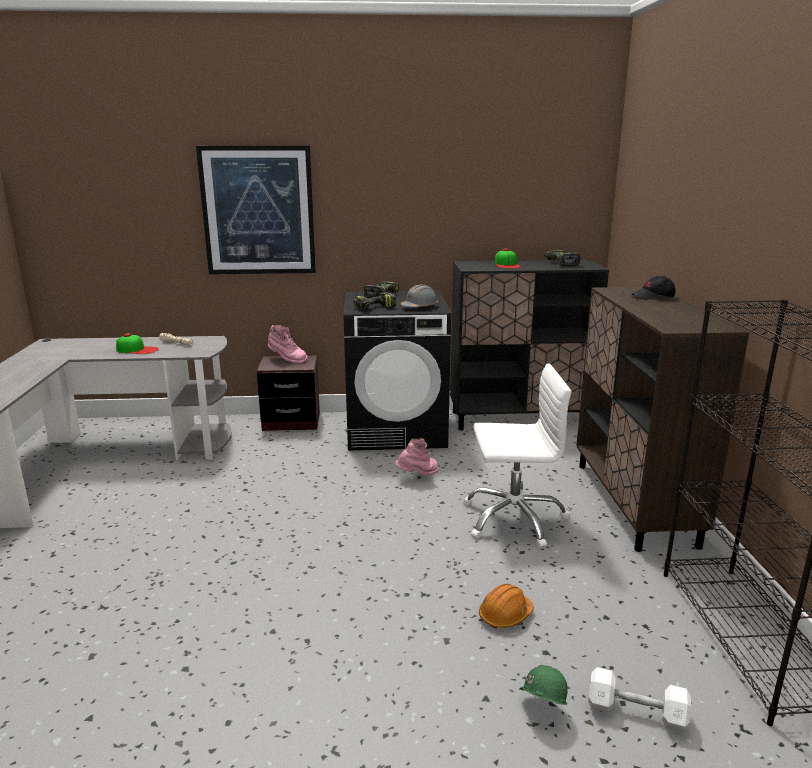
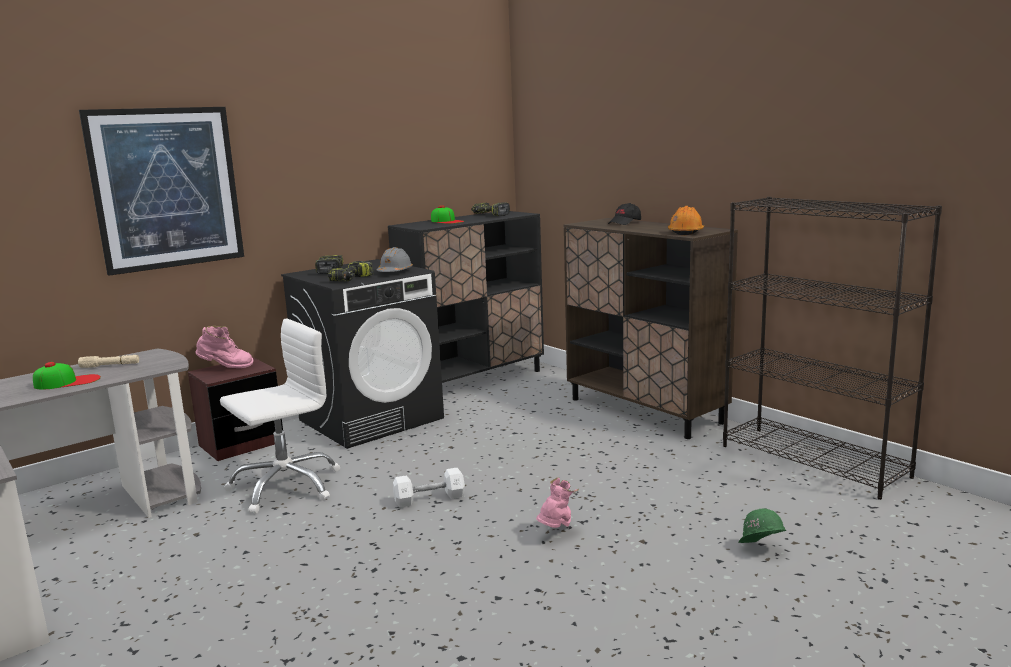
camera: 35 degrees left, 5 degrees down
pink boot [395,438,439,476] -> pink boot moved to [536,477,579,528]
white office chair [463,363,572,548] -> white office chair moved to [220,318,340,514]
orange hard hat [479,584,534,629] -> orange hard hat moved to [668,206,704,235]
white dumbbell [588,667,691,732] -> white dumbbell moved to [393,468,465,507]

